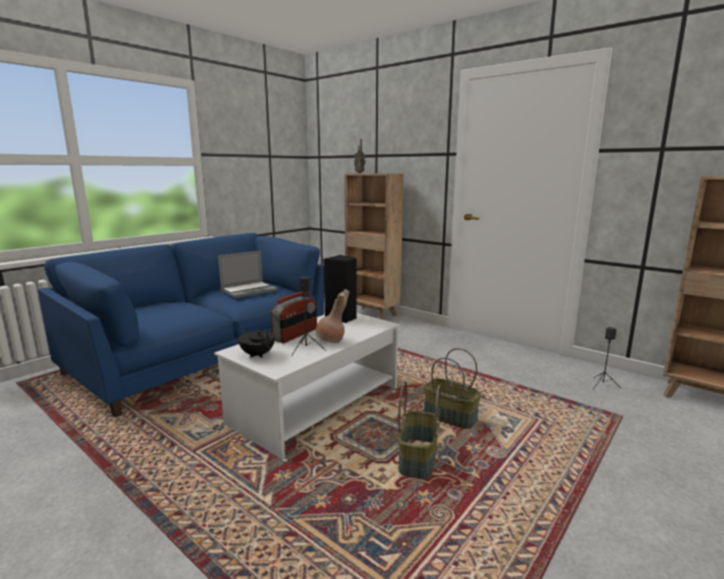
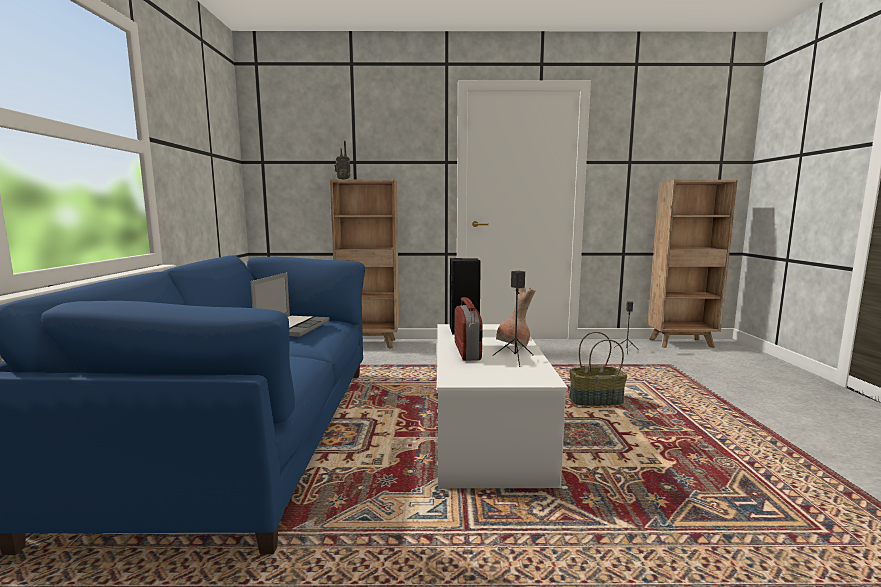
camera: 40 degrees left, 5 degrees down
black teapot [238,330,275,358] -> none
basket [398,381,441,479] -> none

